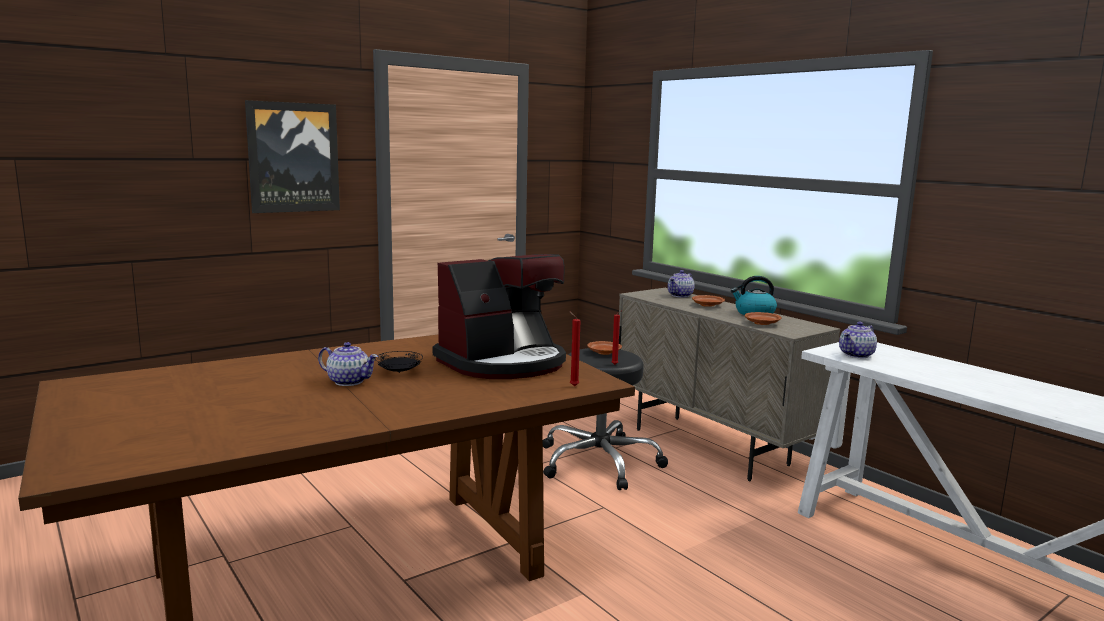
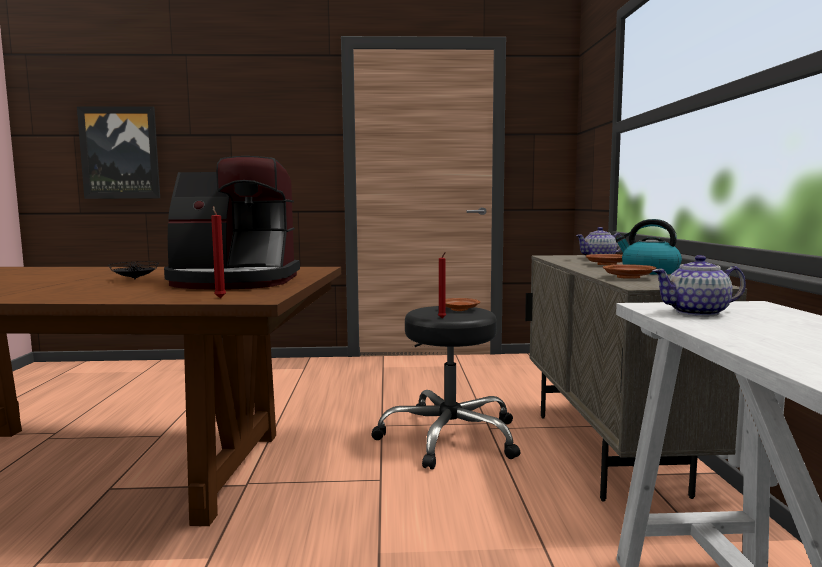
camera: 35 degrees right, 5 degrees down
picture [245,100,340,213] -> picture moved to [77,107,160,199]
teapot [318,342,378,386] -> none

